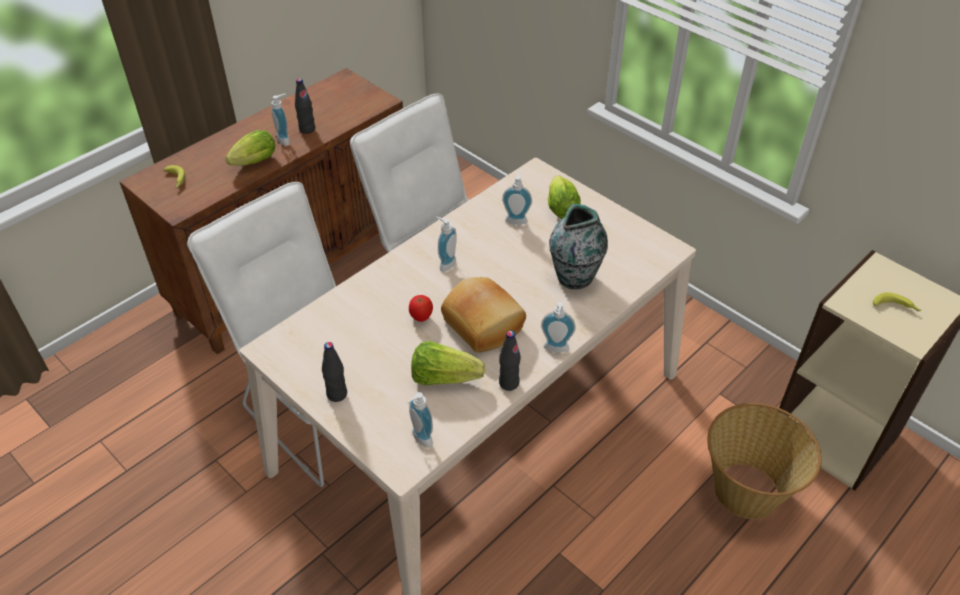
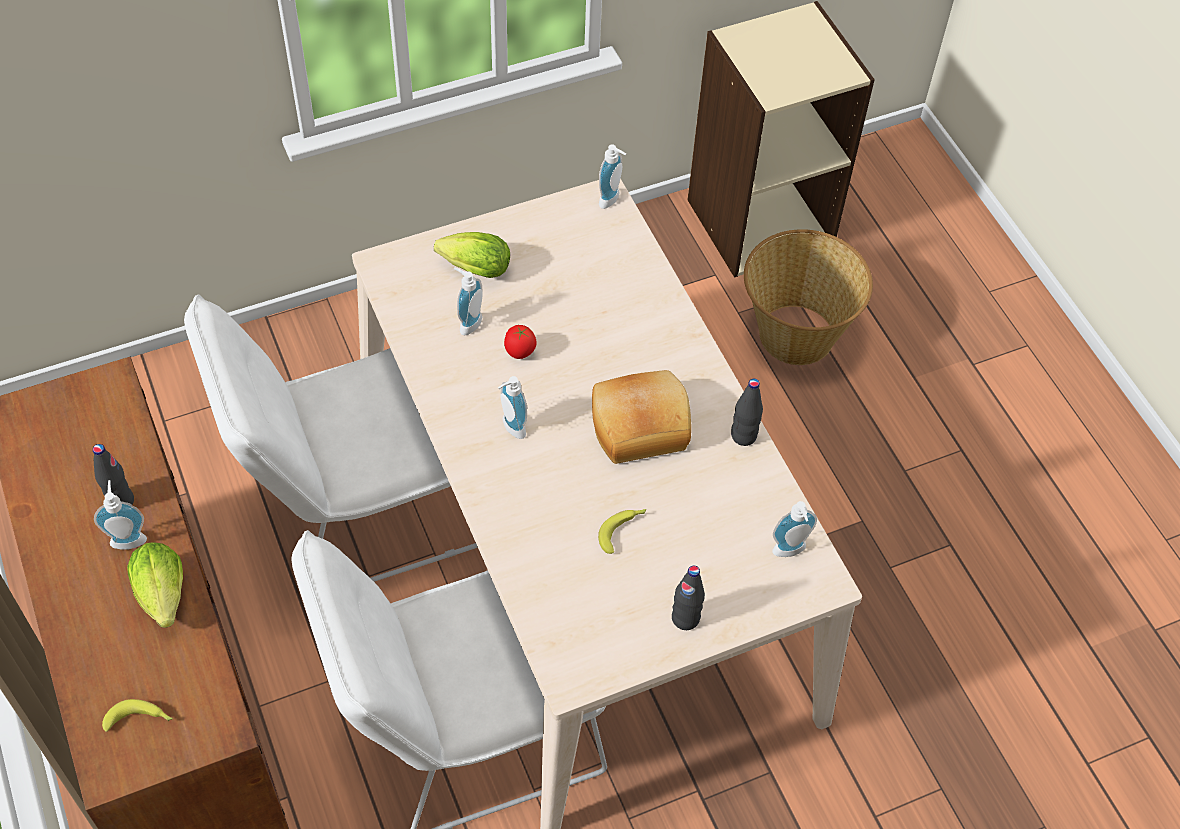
camera: 70 degrees left, 10 degrees up
tomato [409,295,433,322] -> tomato moved to [504,325,537,359]
lettuce [411,341,485,385] -> none
soap dispenser [541,302,576,353] -> soap dispenser moved to [599,144,626,209]
vase [549,204,608,289] -> none
banana [873,292,922,312] -> banana moved to [598,509,646,554]

